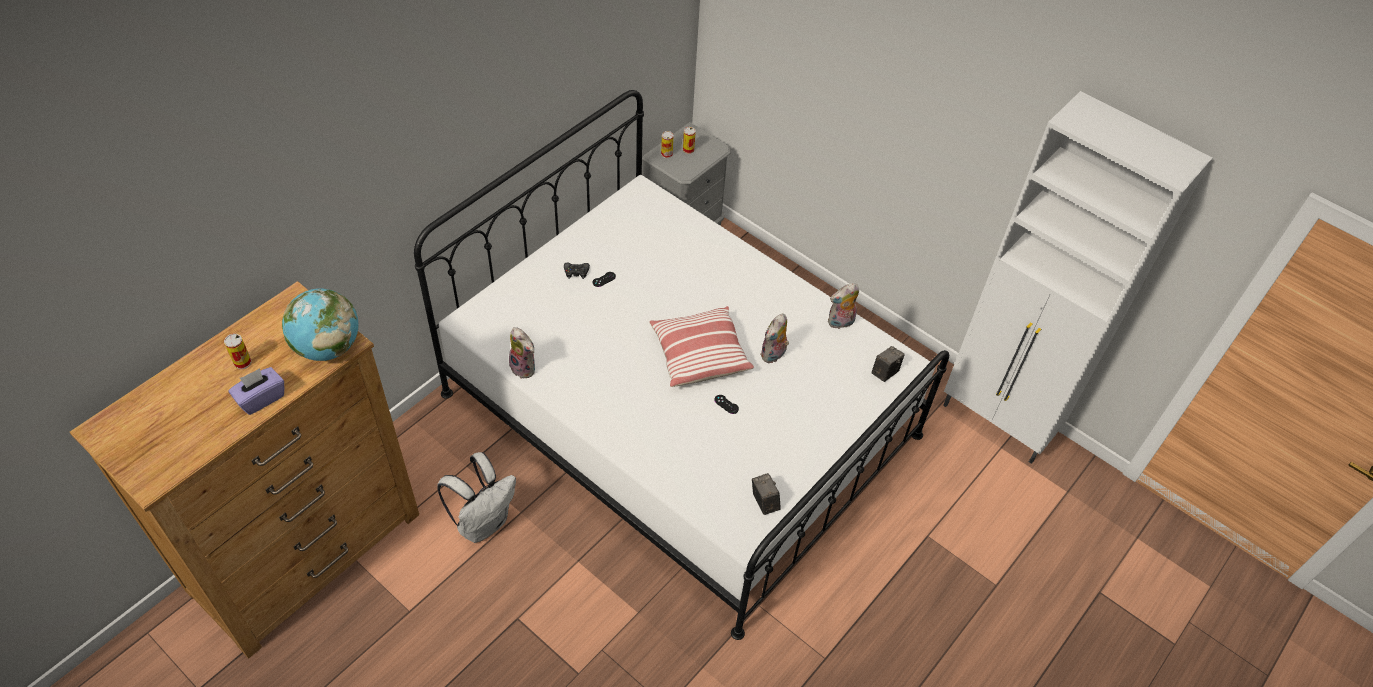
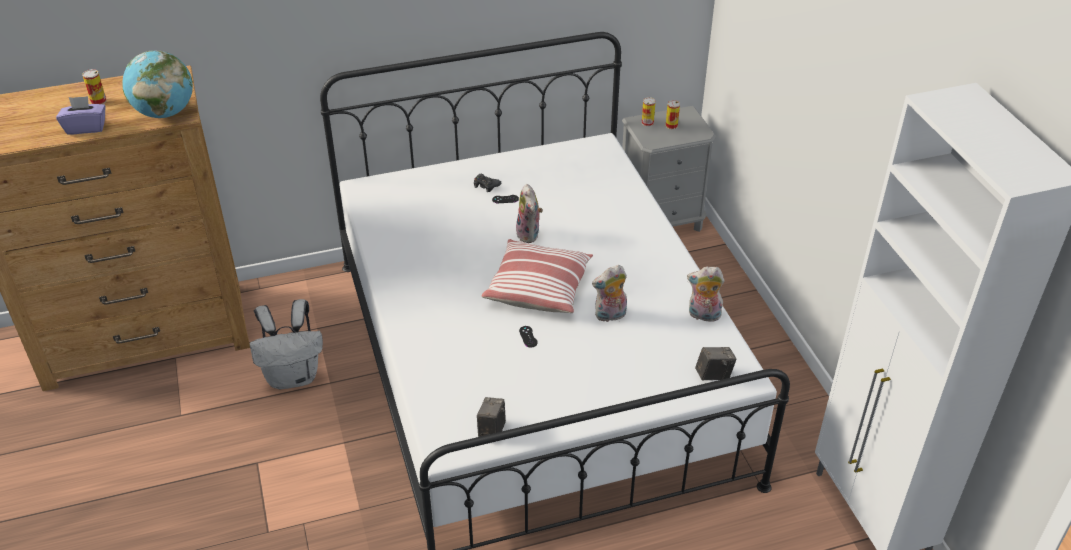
camera: 35 degrees right, 10 degrees down
plush toy [509,327,535,379] -> plush toy moved to [516,184,543,243]

